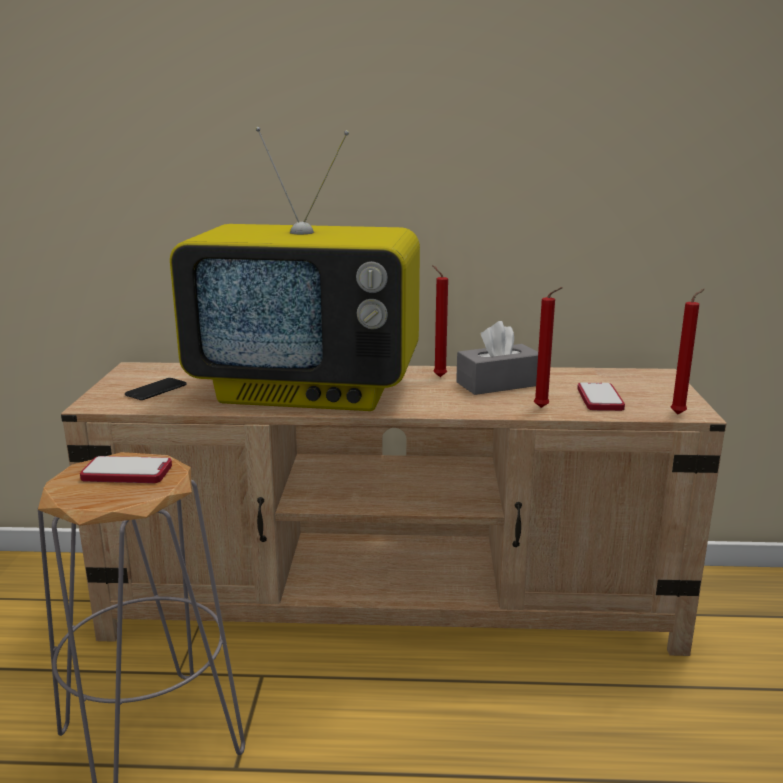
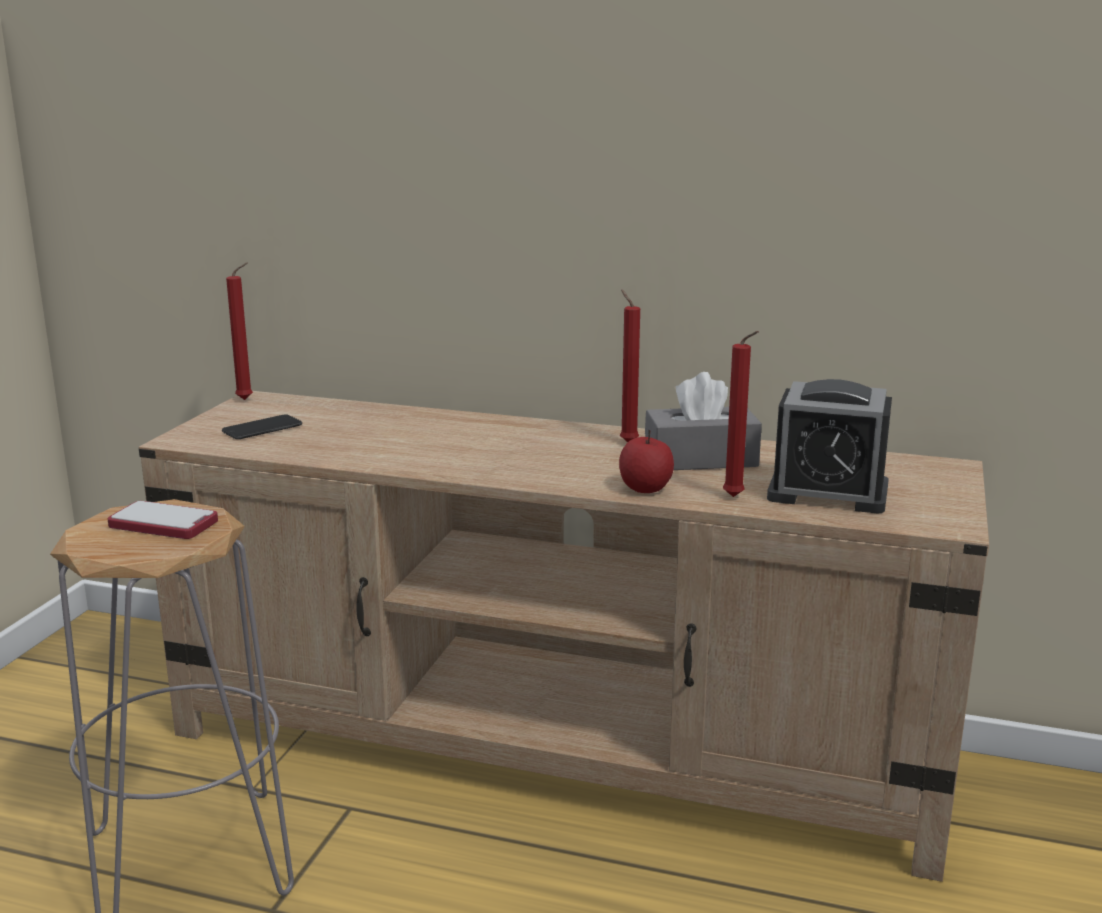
camera: 15 degrees right, 0 degrees up
television [170,127,420,411] -> none
phone [577,383,625,411] -> alarm clock [767,379,892,514]
red candle [670,289,705,414] -> red candle moved to [226,263,253,400]
none -> apple [619,429,674,493]

